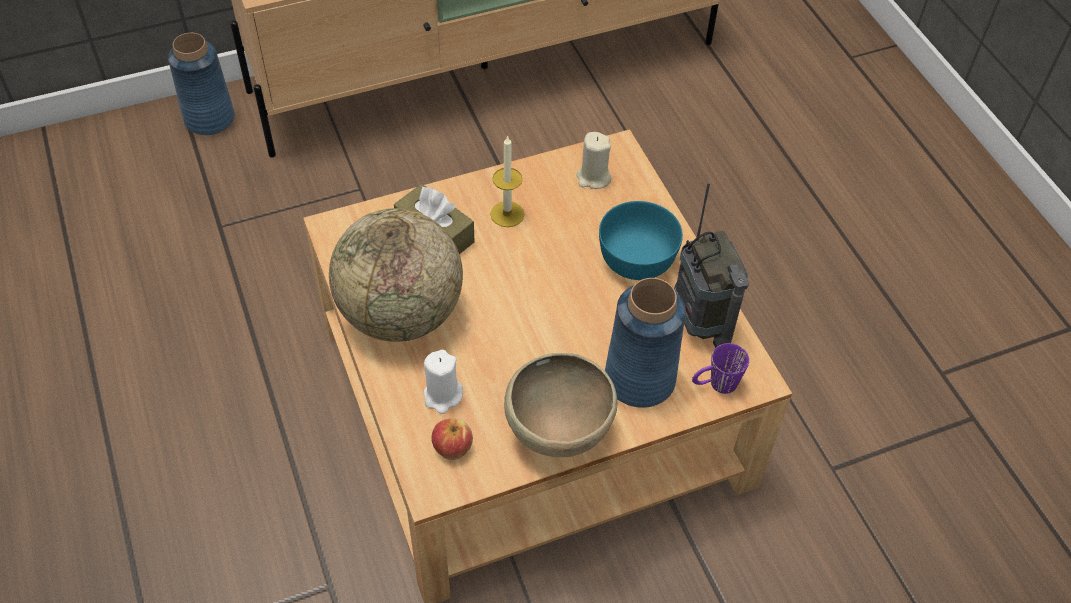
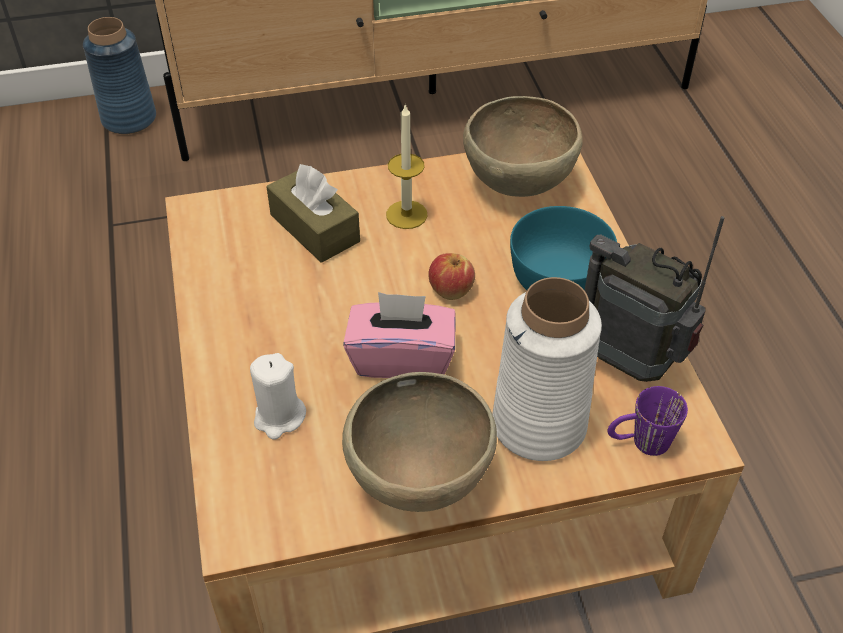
camera: 10 degrees right, 5 degrees down
globe [329,208,463,342] -> none
apple [431,418,473,460] -> apple moved to [428,253,475,300]
beige candle [576,132,611,189] -> brown bowl [463,96,583,197]
blue vase [605,278,686,408] -> white vase [492,277,602,461]
radio [674,182,749,348] -> radio turned 135 degrees clockwise [584,216,724,382]
none -> pink tissue box [343,292,456,378]

